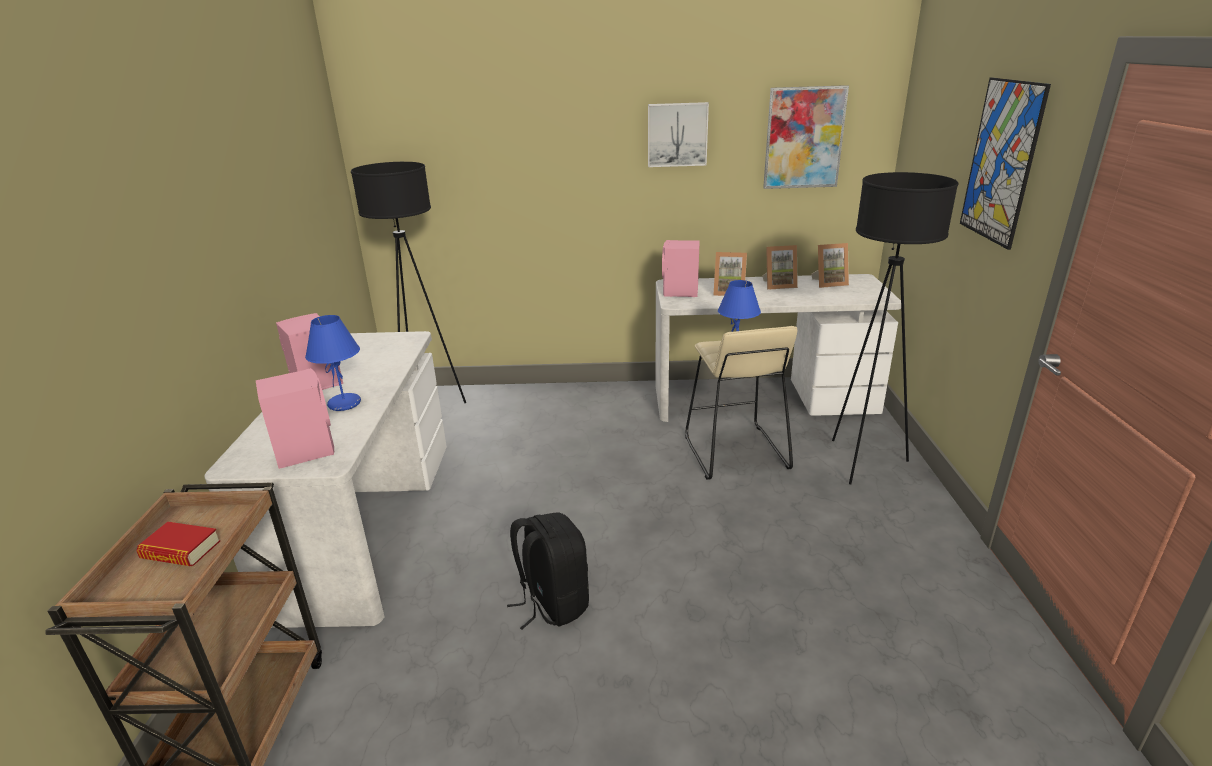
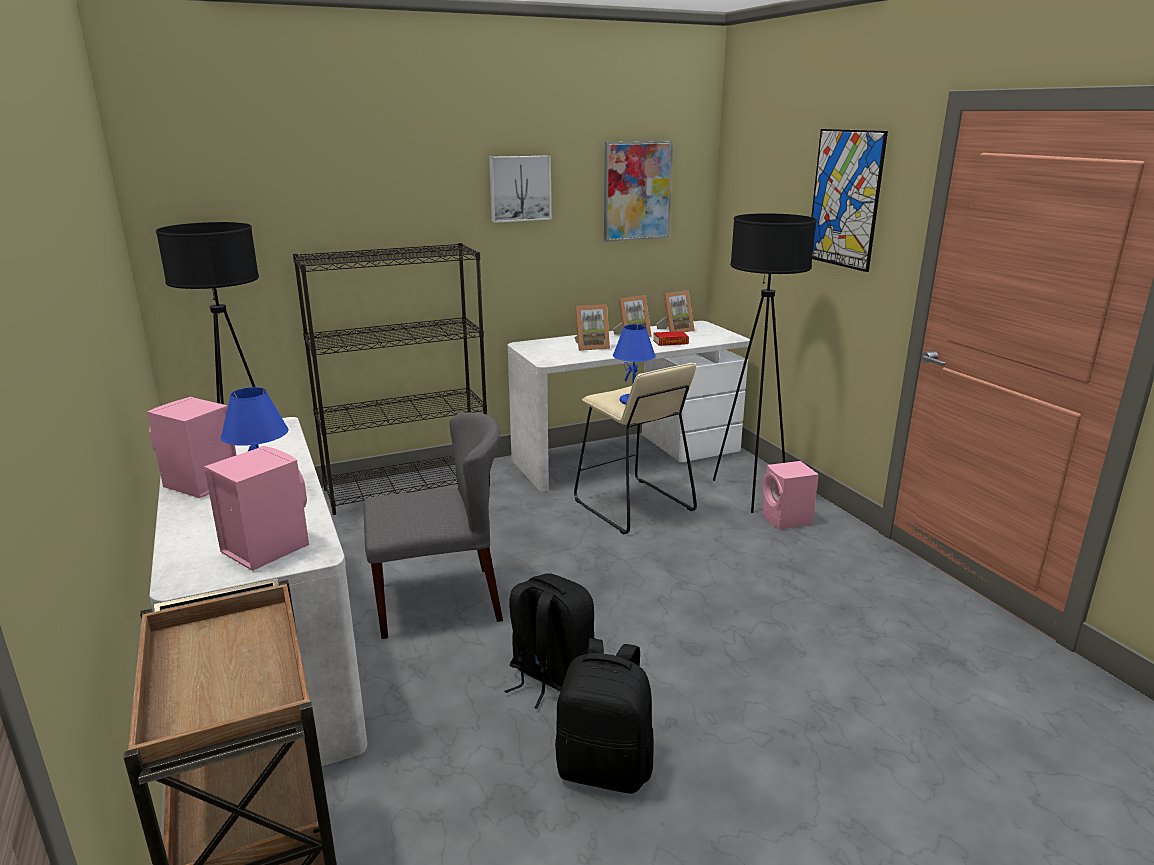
camera: 25 degrees left, 5 degrees down
book [136,522,220,566] -> book moved to [653,331,689,346]
pink speaker [662,240,700,297] -> pink speaker moved to [762,461,819,530]
none -> black bookcase [293,243,490,515]
none -> grey chair [363,412,503,639]
none -> black backpack [555,638,654,794]

